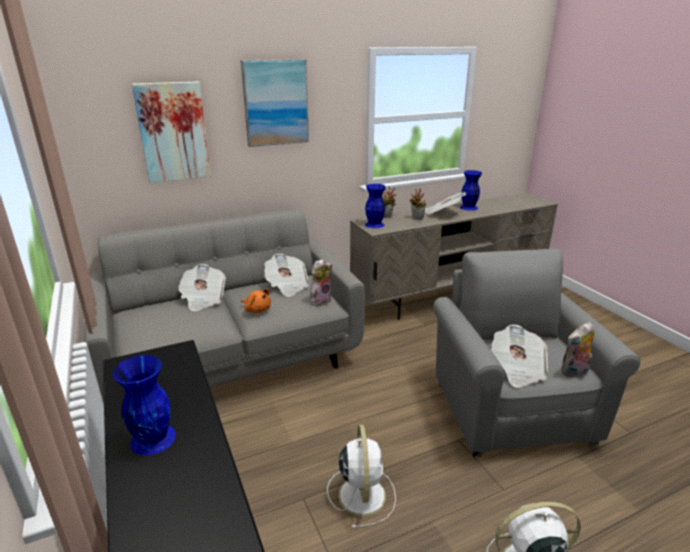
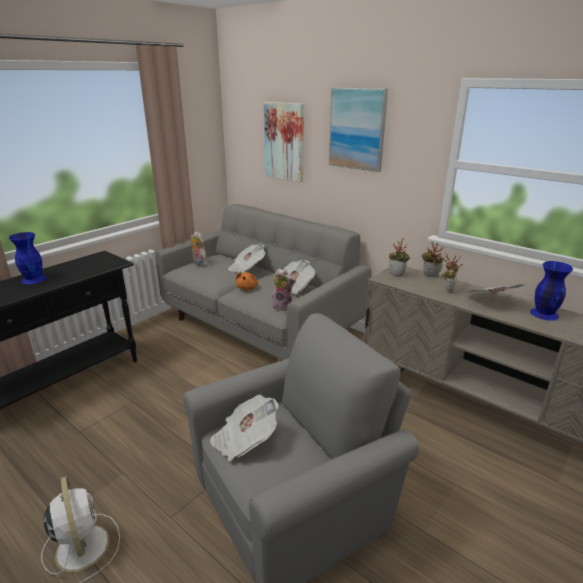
camera: 65 degrees right, 0 degrees up
white fan [327,425,396,529] -> none
blue vase [365,184,386,228] -> potted plant [389,238,410,277]
plush toy [560,322,594,377] -> plush toy moved to [191,231,208,267]

